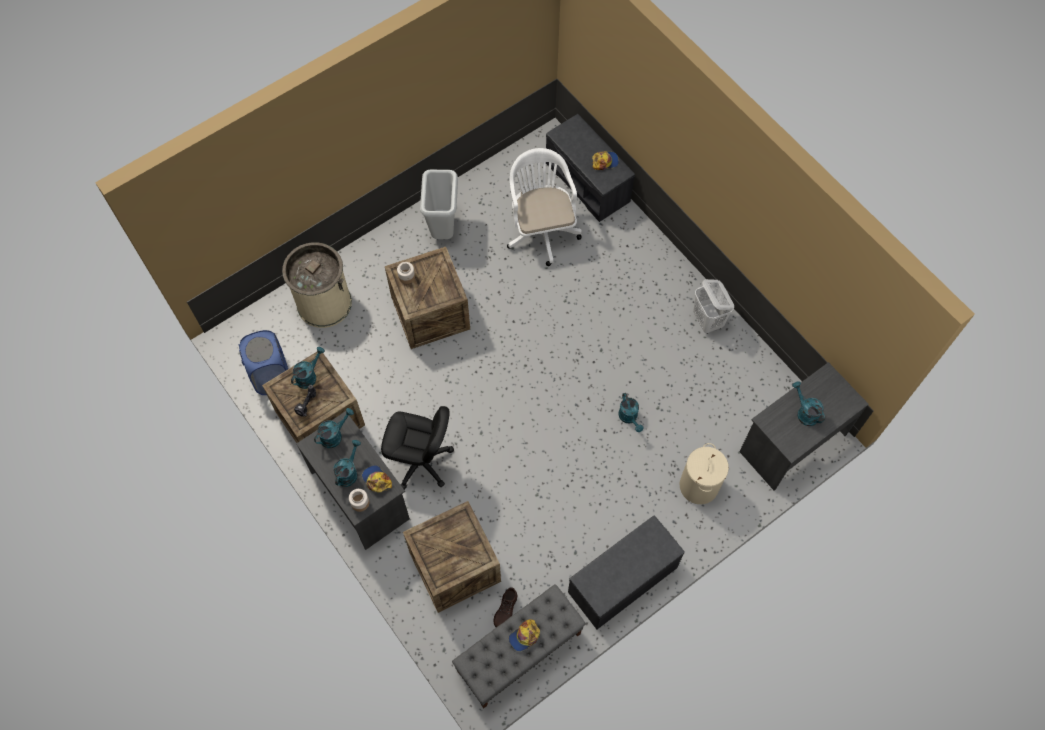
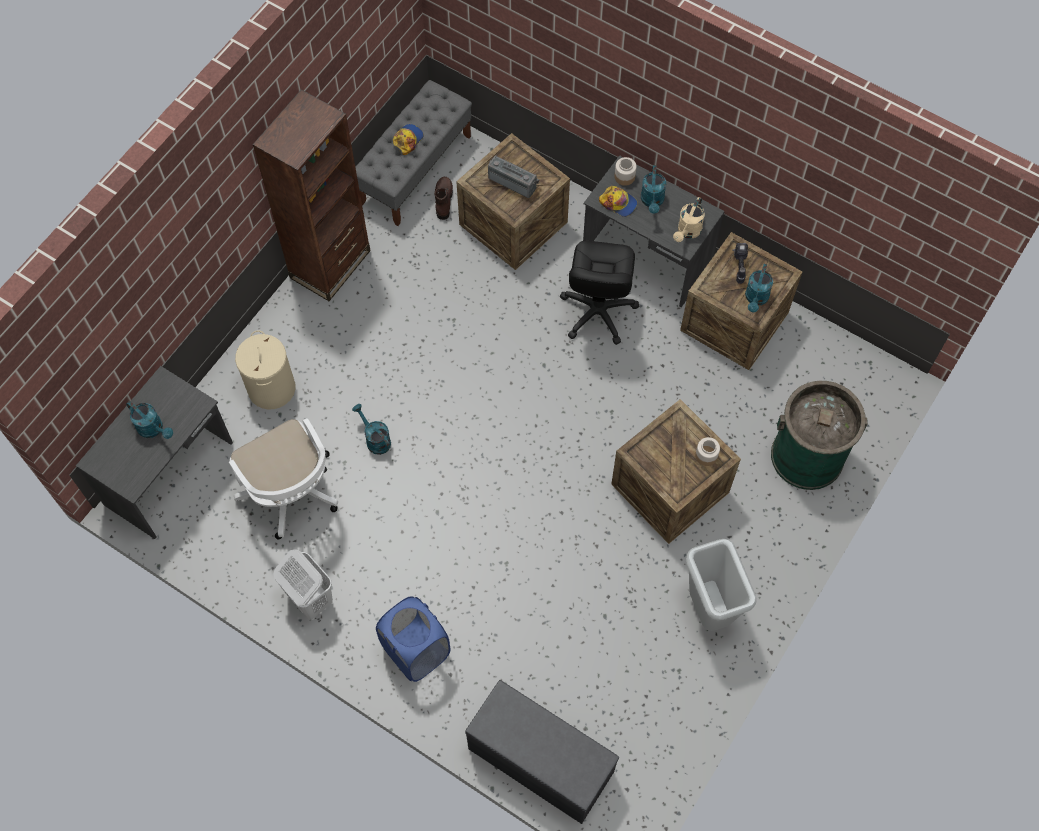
camera: 160 degrees right, 0 degrees up
blue laundry basket [239,330,288,395] -> blue laundry basket moved to [376,596,450,682]
beige trash can [282,242,352,328] -> green trash can [771,381,868,490]
turquoise watering can [314,408,354,448] -> beige watering can [673,197,705,242]
black office chair [381,406,454,490] -> black office chair turned 75 degrees counterclockwise [560,241,639,345]
white office chair [507,148,582,266] -> white office chair moved to [229,418,338,540]
grey bench [568,516,685,629] -> brown bookcase [253,89,370,301]
cap [592,151,619,170] -> none
none -> radio [488,155,539,198]

